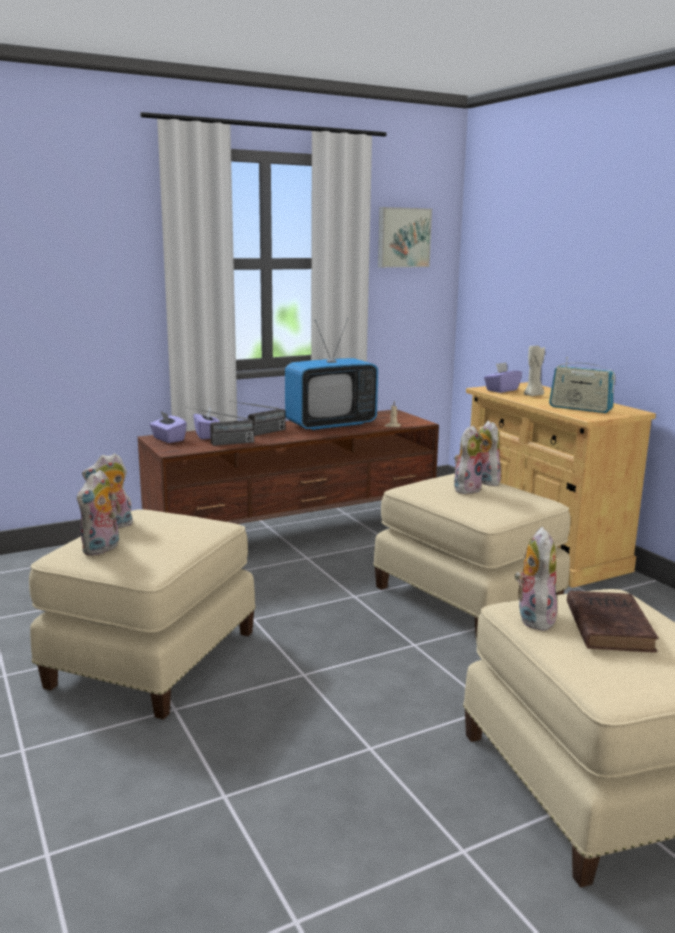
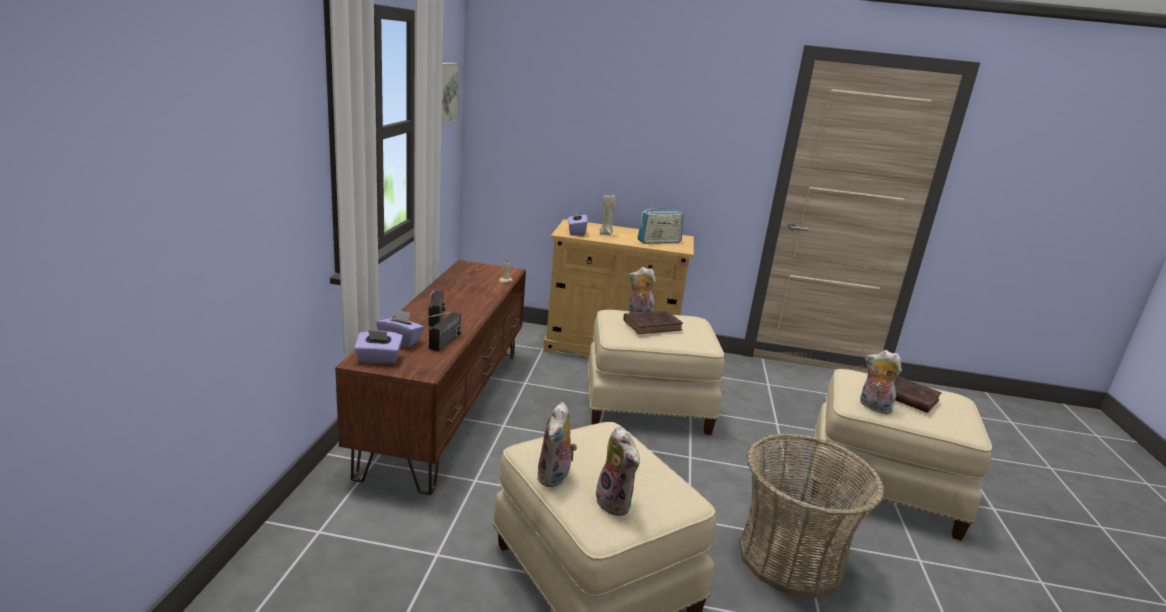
camera: 55 degrees left, 5 degrees up
television [285,318,378,430] -> none
plush toy [454,426,483,494] -> brown book [623,310,683,334]
none -> basket [739,433,885,598]

